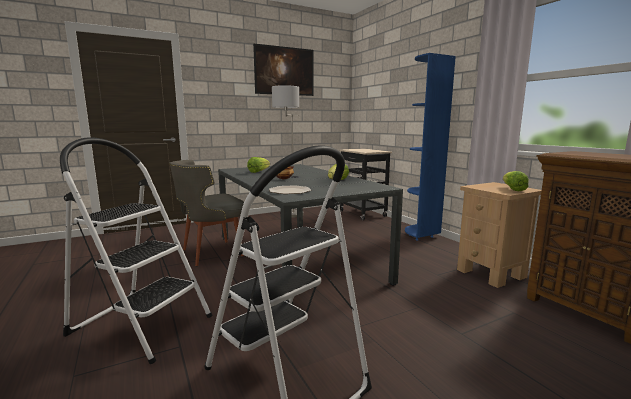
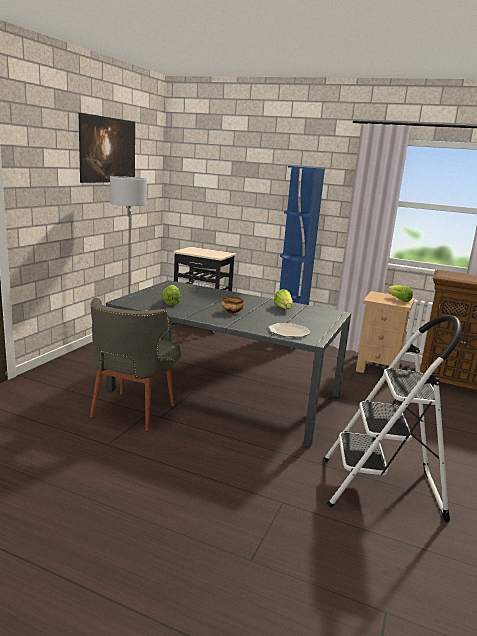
camera: 40 degrees left, 5 degrees up
step ladder [60,137,212,364] -> none

